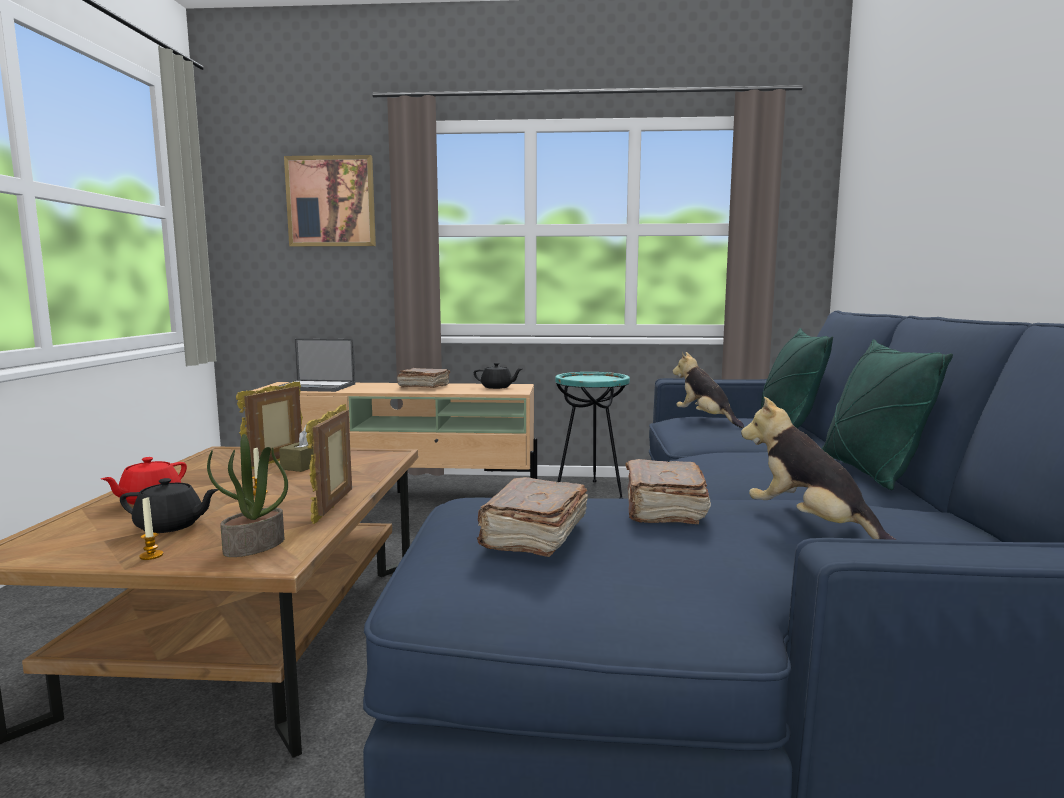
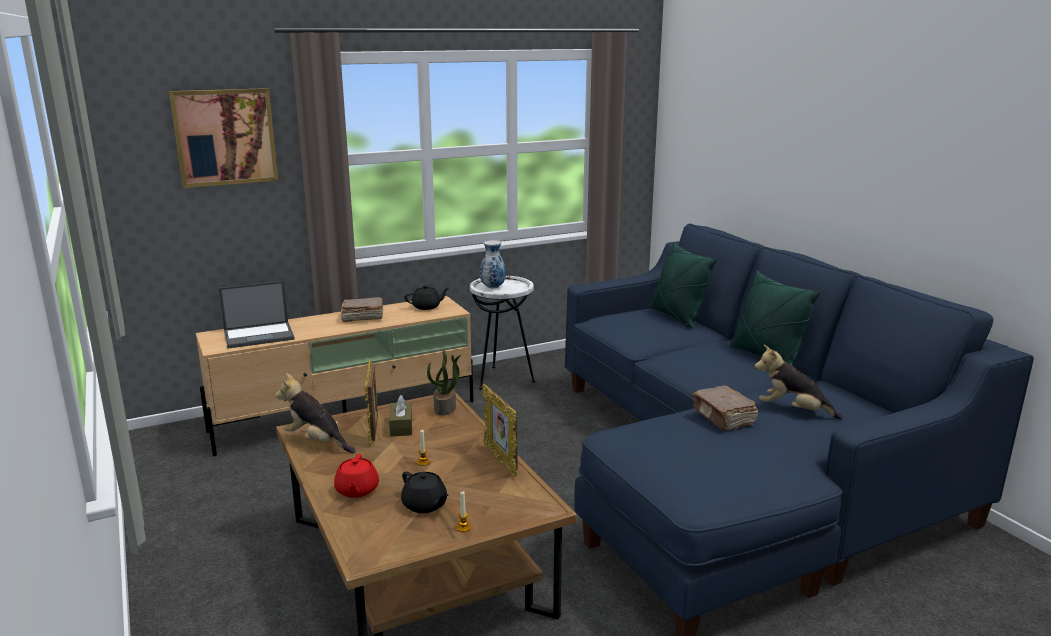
camera: 30 degrees left, 10 degrees up
black teapot [120,478,218,533] -> black teapot turned 75 degrees clockwise [401,472,448,513]
potted plant [207,434,288,557] -> potted plant moved to [427,351,461,416]
brown book [477,477,588,557] -> none
turquoise side table [555,372,630,499] -> white side table [470,276,535,390]
plush toy [673,352,744,428] -> plush toy moved to [275,373,355,453]
none -> vase [480,240,506,288]

